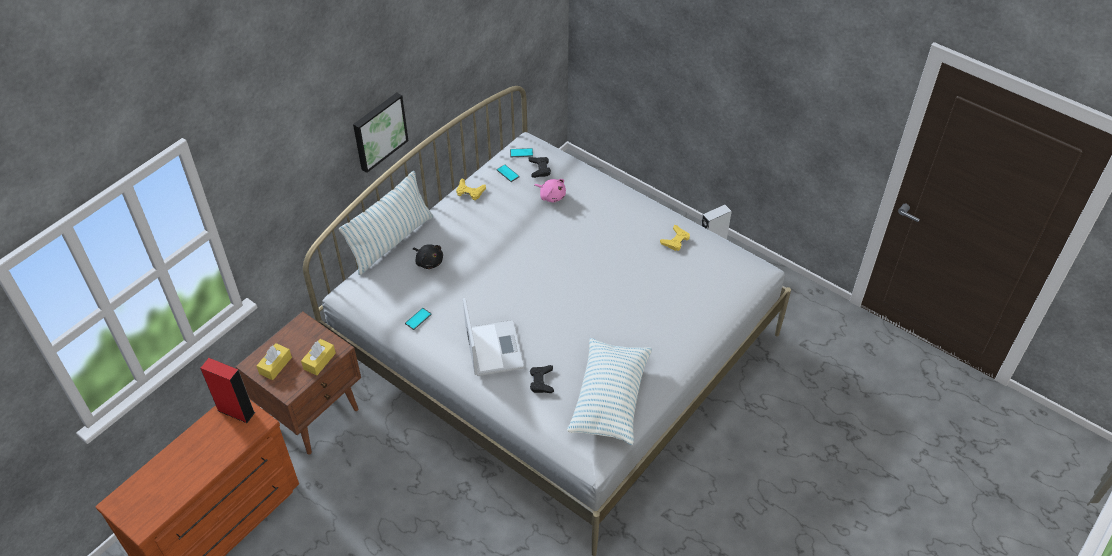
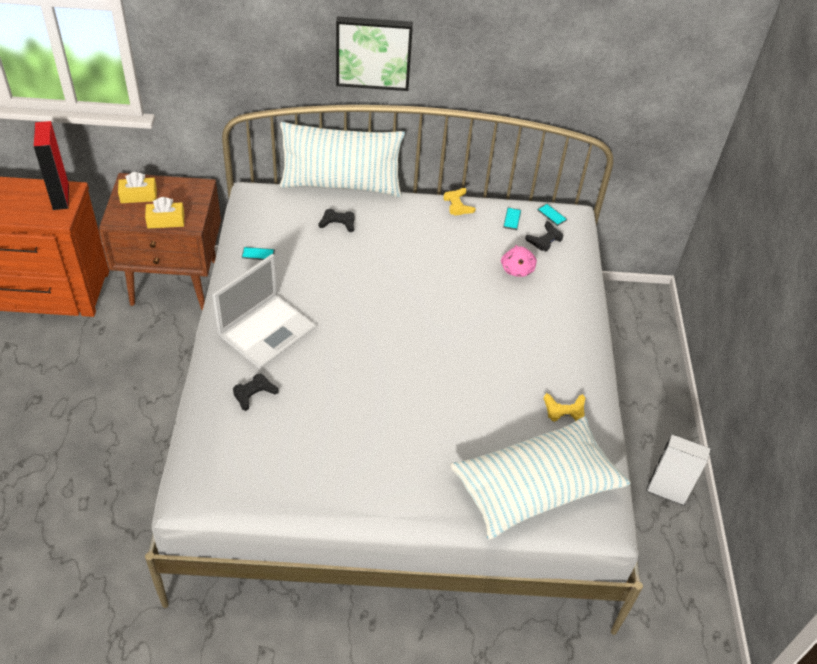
camera: 50 degrees right, 0 degrees up
black plush toy [413,244,443,269] -> black game controller [318,209,354,233]
pillow [567,338,652,445] -> pillow moved to [450,416,630,540]

